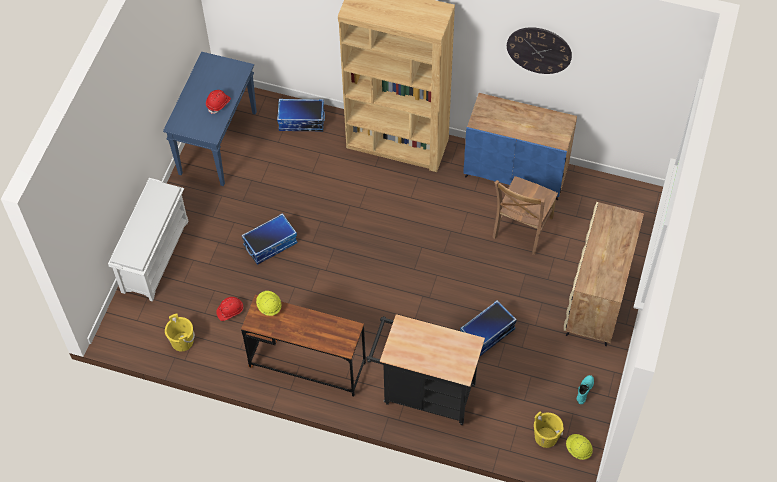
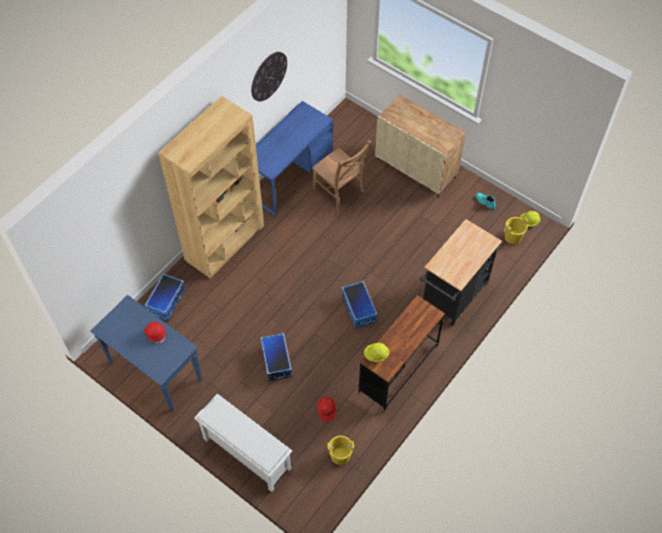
camera: 70 degrees left, 0 degrees up
storage box [460,300,517,357] -> storage box moved to [342,281,378,328]
blue cabinet [464,93,577,200] -> blue desk [256,101,333,216]

